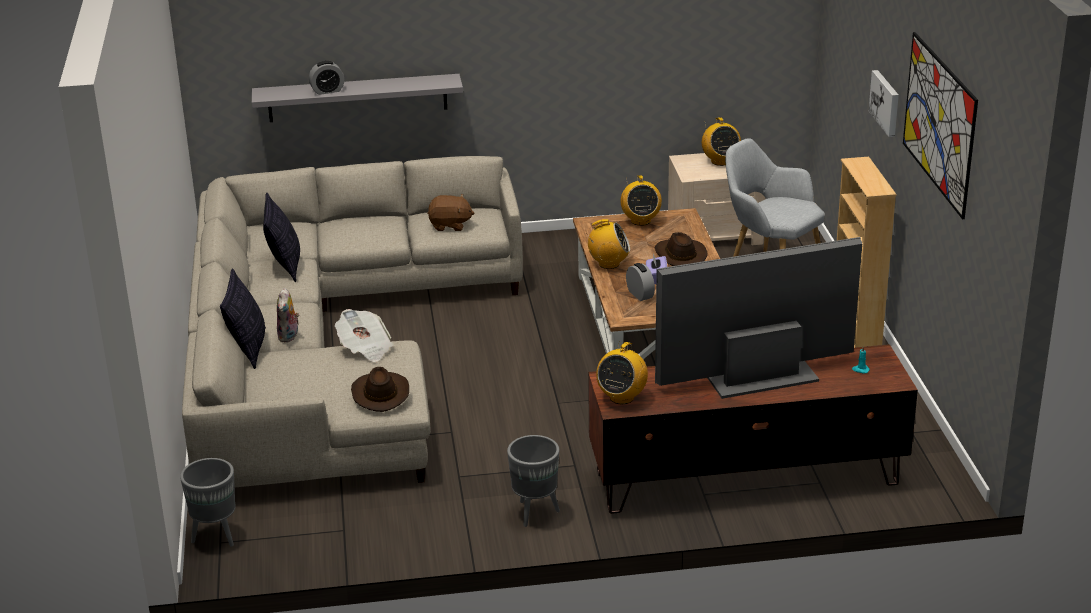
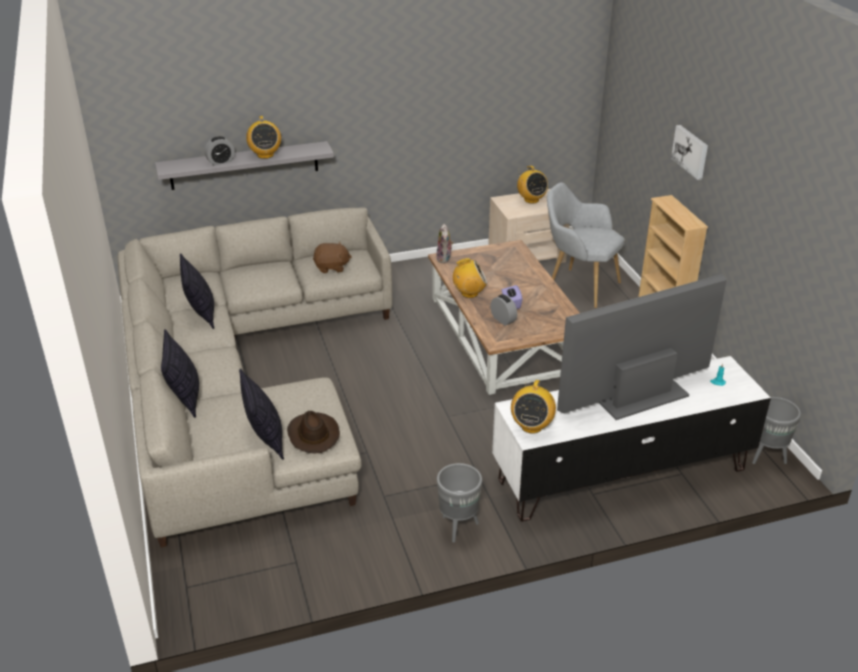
camera: 10 degrees left, 5 degrees up
grey planter [180,458,236,547] -> grey planter moved to [752,397,801,464]
plush toy [277,288,299,342] -> plush toy moved to [436,224,454,263]
newspaper [335,309,394,362] -> none
brown tv stand [588,344,918,514] -> white tv stand [492,356,771,522]
radio [621,175,662,226] -> radio moved to [246,116,281,159]
brown hat [655,232,708,266] -> none
picture [903,32,978,219] -> none
none -> pillow [239,368,284,460]

